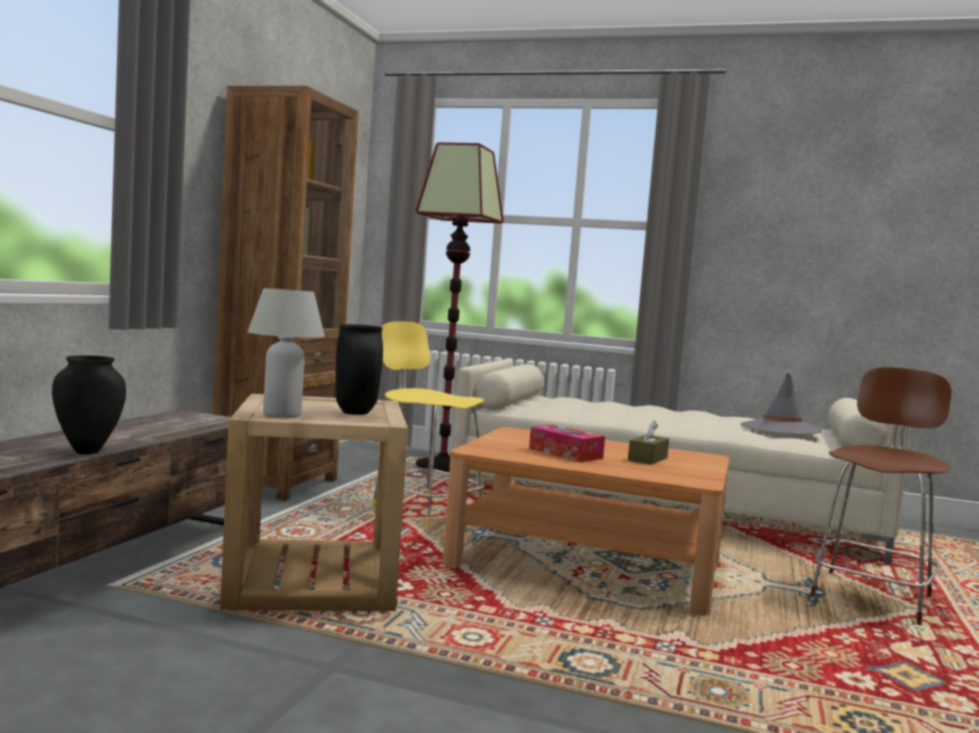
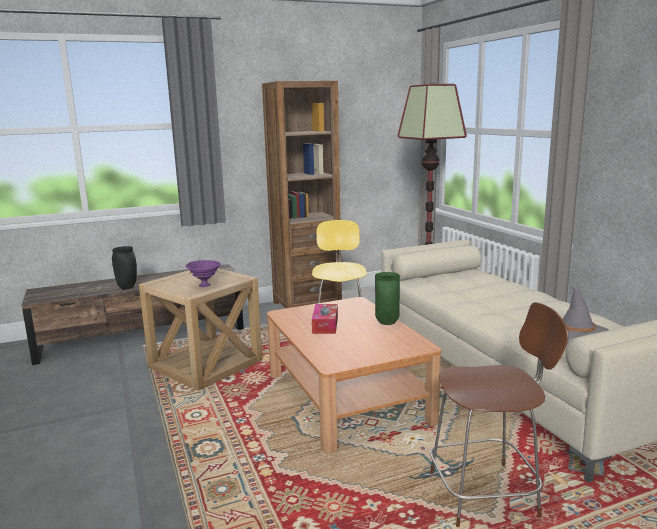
camera: 50 degrees right, 10 degrees up
white table lamp [248,288,325,418] -> none
black vase [336,324,383,415] -> purple bowl [186,260,221,287]
brown tissue box [628,420,669,465] -> none
none -> green vase [375,272,400,325]

